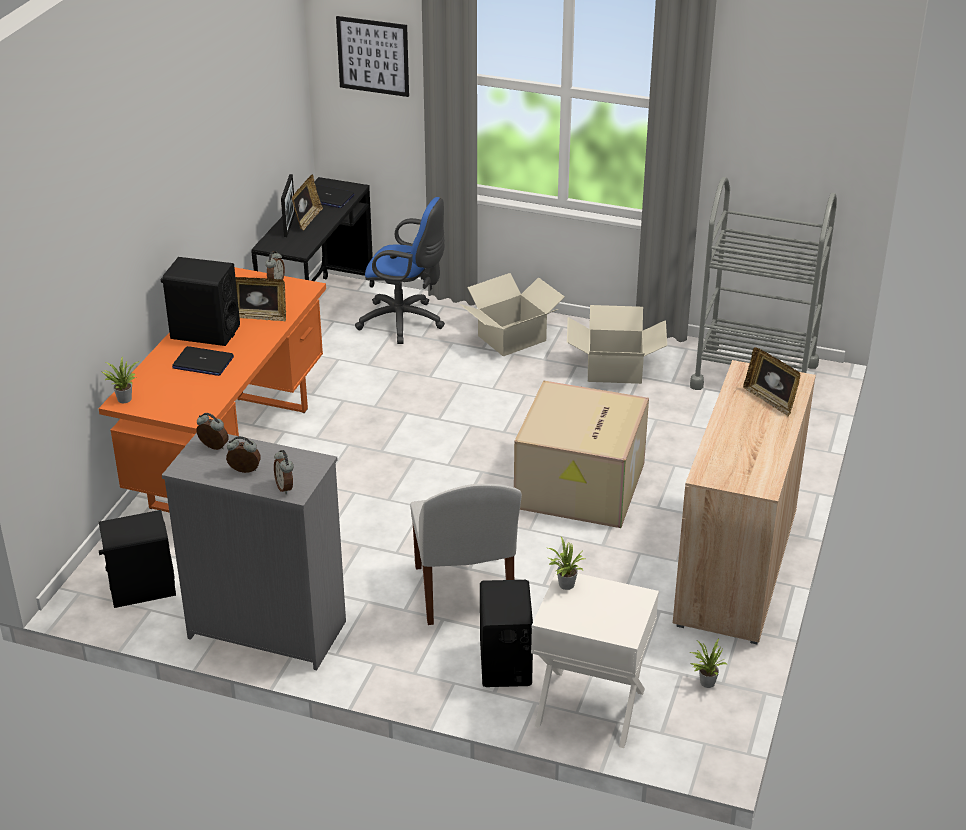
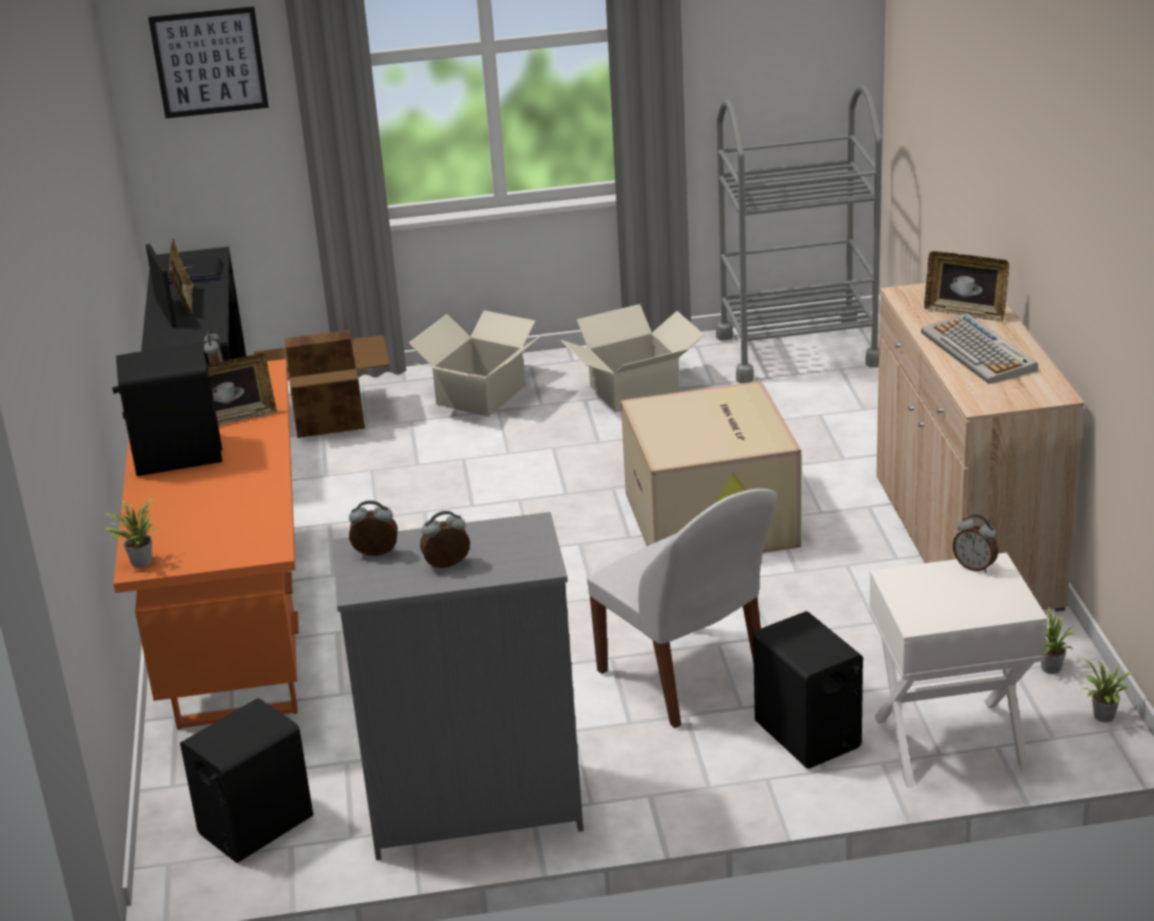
camera: 25 degrees left, 5 degrees down
laptop [172,346,234,376] -> none
alarm clock [274,450,293,494] -> alarm clock moved to [953,514,998,573]
blue office chair [355,197,445,344] -> cardboard box [254,330,390,438]
potted plant [548,537,585,590] -> potted plant moved to [1081,658,1134,722]
none -> keyboard [921,313,1038,384]

